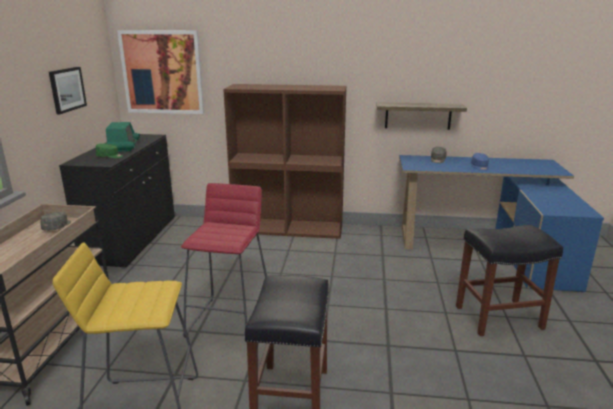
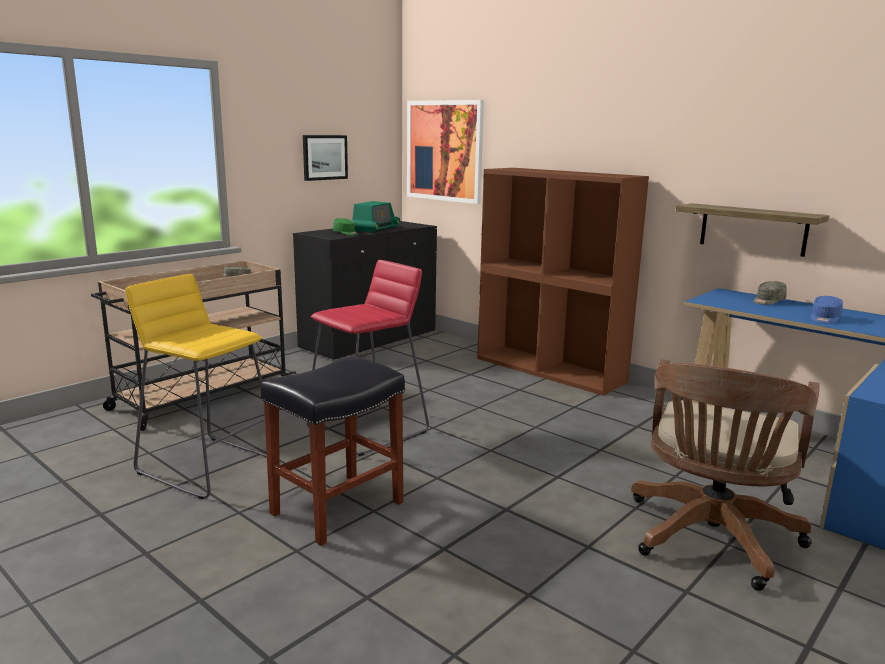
camera: 35 degrees right, 5 degrees down
black stool [456,225,563,336] -> brown office chair [631,359,819,591]

